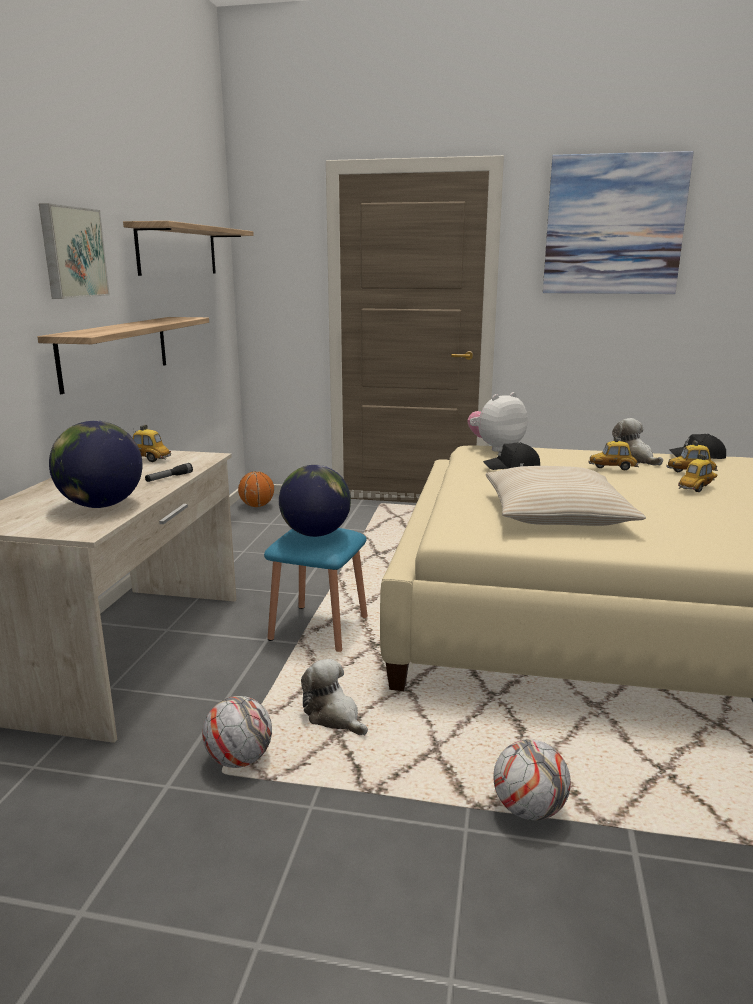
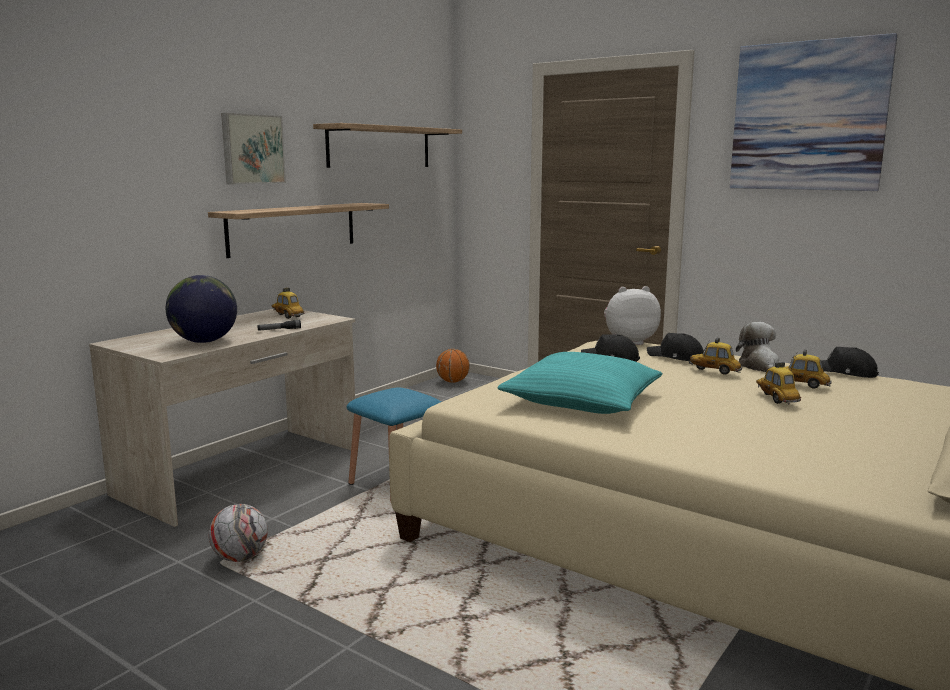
camera: 25 degrees right, 5 degrees down
globe [279,465,351,537] -> none
plush toy [301,659,368,735] -> none
beige pillow [486,466,646,526] -> turquoise pillow [497,352,662,414]
football [493,739,571,821] -> none
toy car [678,454,718,492] -> toy car turned 90 degrees counterclockwise [756,362,801,404]
none -> black cap [647,333,704,361]

